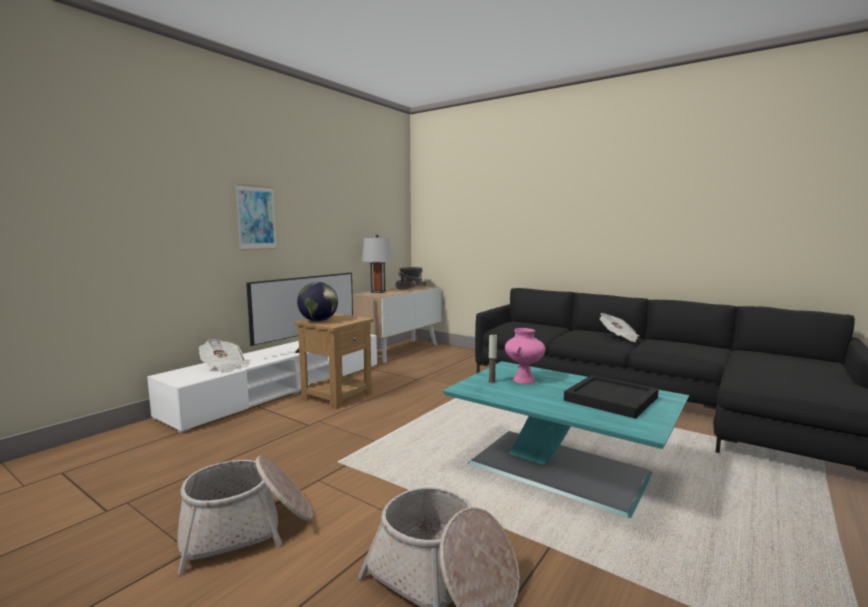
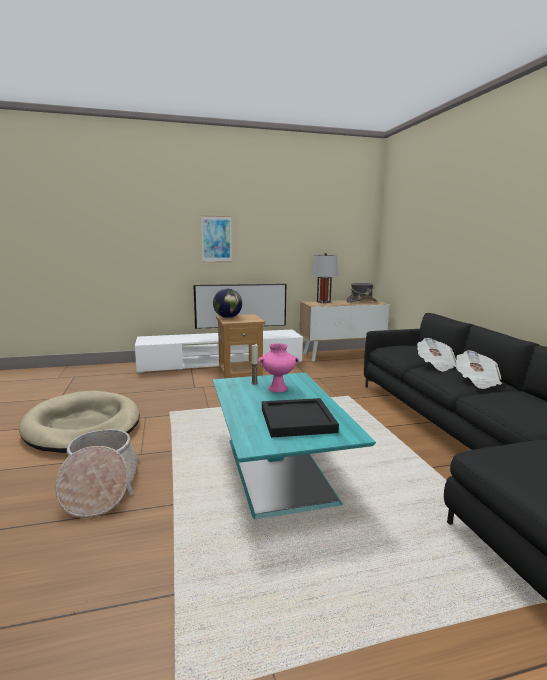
camera: 40 degrees right, 5 degrees up
basket [177,456,313,574] -> beige dog bed [19,391,140,453]
newspaper [199,339,246,373] -> newspaper moved to [417,338,457,371]

